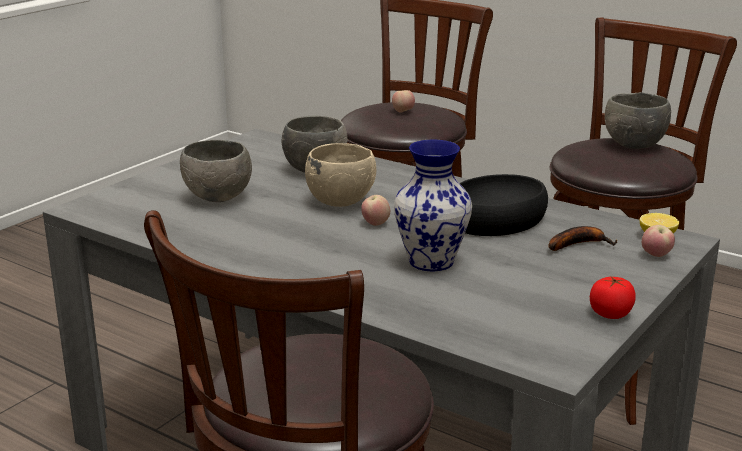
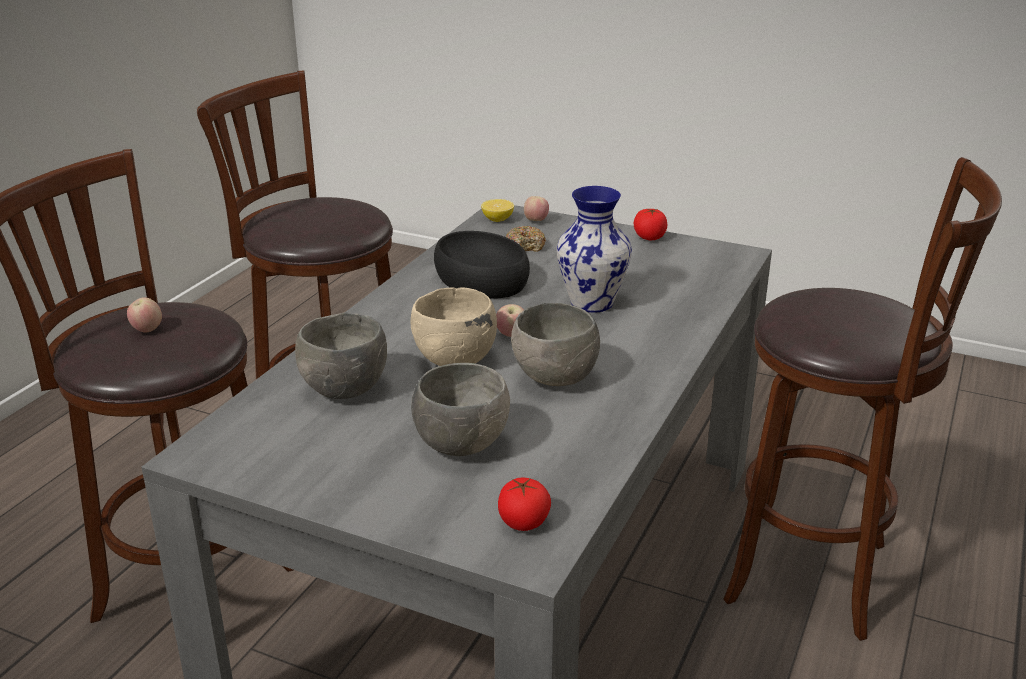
camera: 100 degrees left, 5 degrees up
banana [549,226,617,251] -> donut [506,226,546,252]
grey bowl [605,92,671,149] -> grey bowl moved to [511,303,600,386]
none -> tomato [498,478,551,531]

